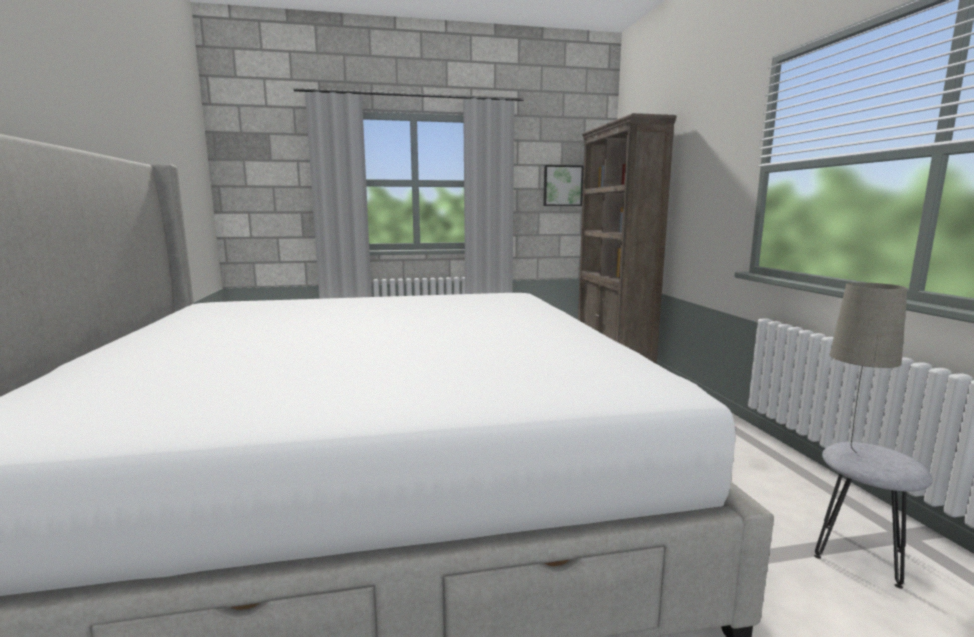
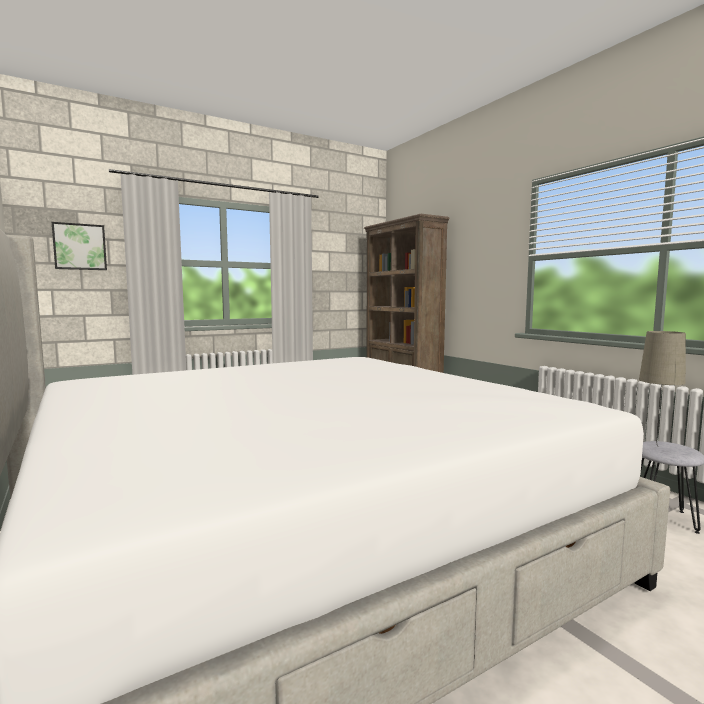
camera: 20 degrees left, 5 degrees down
picture [543,165,583,206] -> picture moved to [52,222,107,270]

